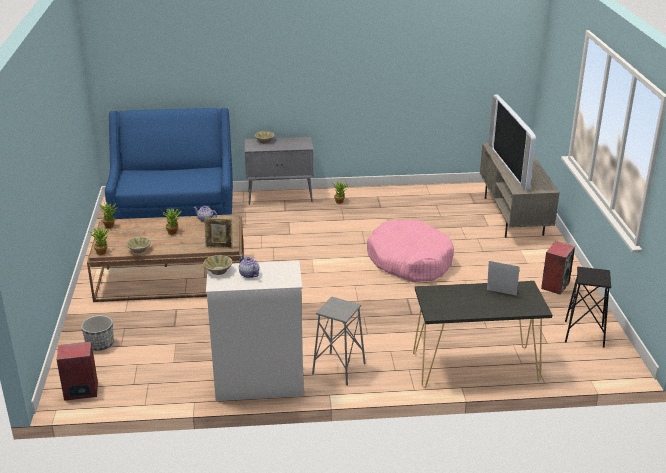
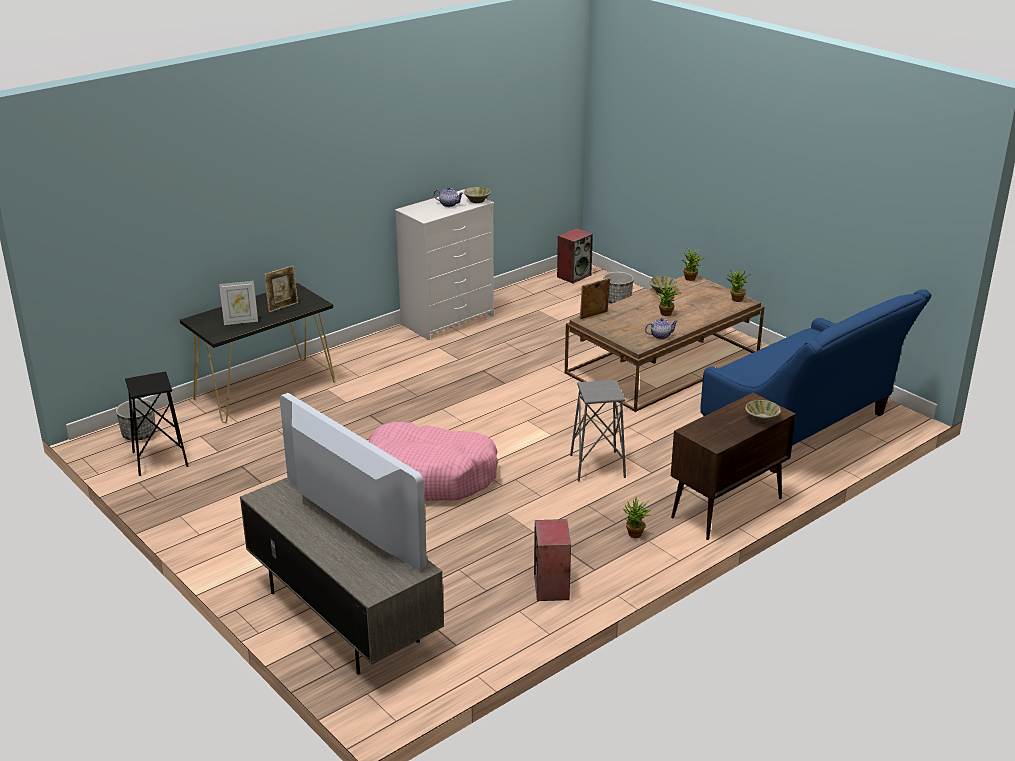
camera: 145 degrees right, 0 degrees up
grey cabinet [245,137,314,205] -> brown cabinet [671,393,796,540]
grey stool [312,296,366,386] -> grey stool moved to [570,380,626,481]
speaker [541,241,575,295] -> speaker moved to [534,519,571,601]
none -> planter [116,399,156,441]
none -> picture frame [264,265,298,313]

